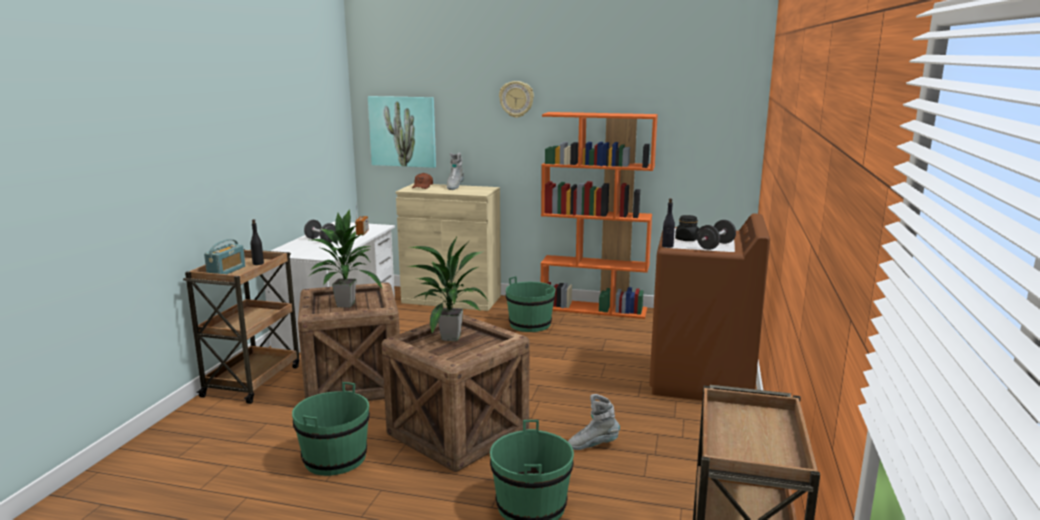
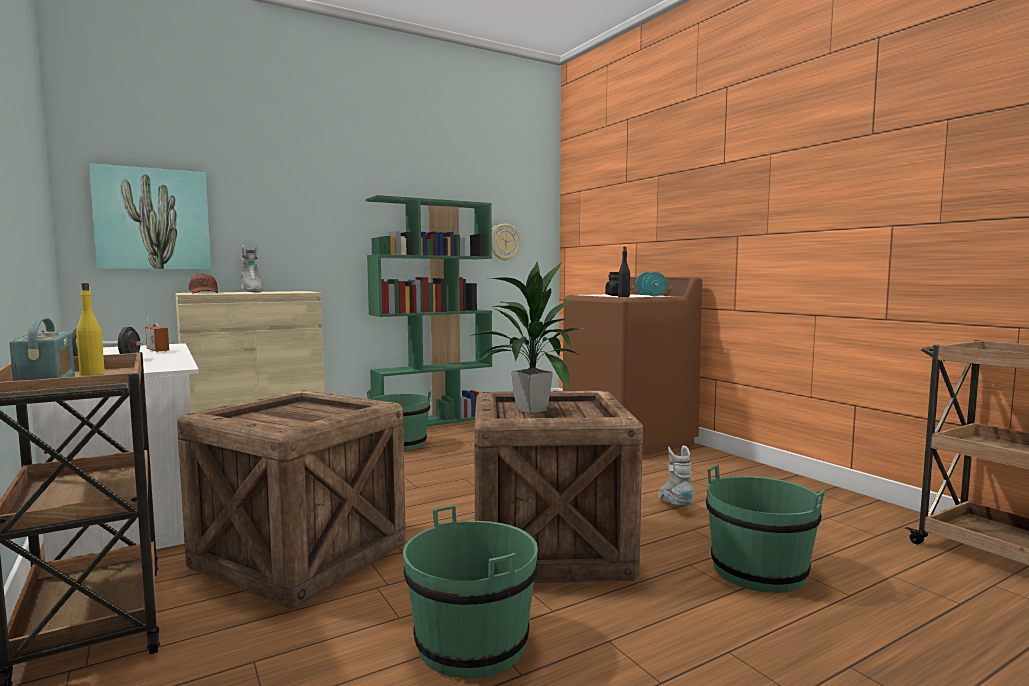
camera: 45 degrees left, 10 degrees down
black bottle [251,219,264,265] -> yellow bottle [76,283,105,376]
potted plant [309,209,383,308] -> none
wall clock [499,81,534,118] -> wall clock moved to [492,224,521,261]
orange bookcase [541,112,658,319] -> green bookcase [366,195,492,427]
grey boot [568,394,620,450] -> grey boot turned 135 degrees clockwise [658,446,694,505]
black dumbbell [697,220,736,250] -> turquoise dumbbell [636,272,667,296]

